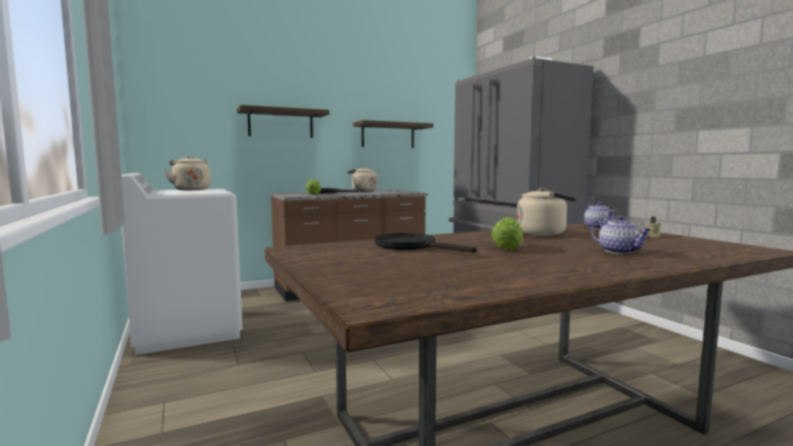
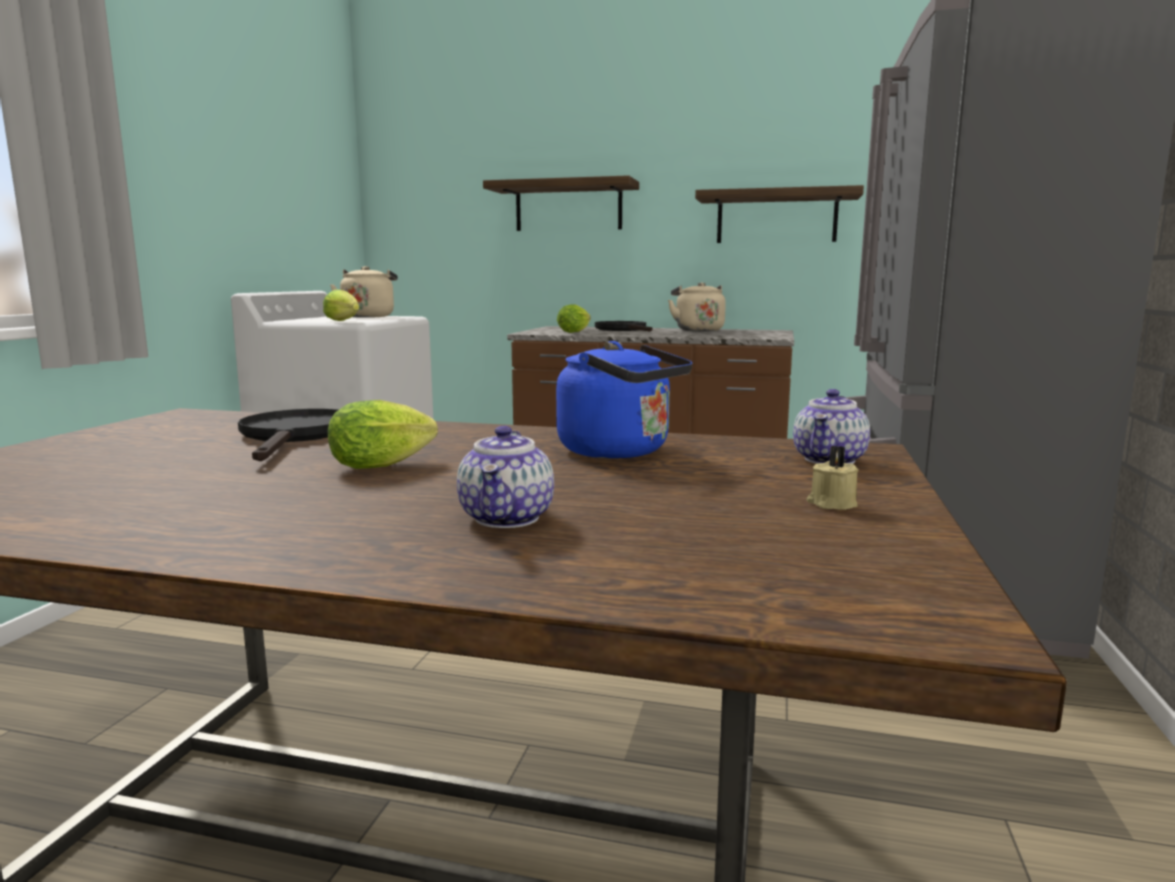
camera: 40 degrees right, 5 degrees up
beige kettle [517,188,577,236] -> blue kettle [556,341,693,458]
none -> lettuce [323,289,359,321]

